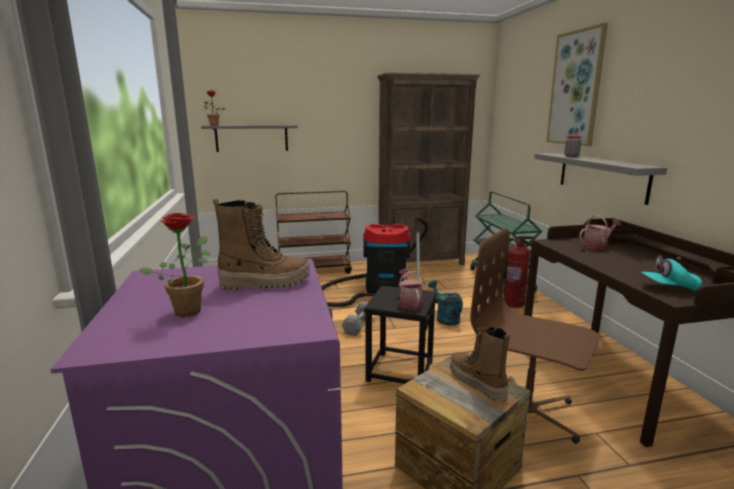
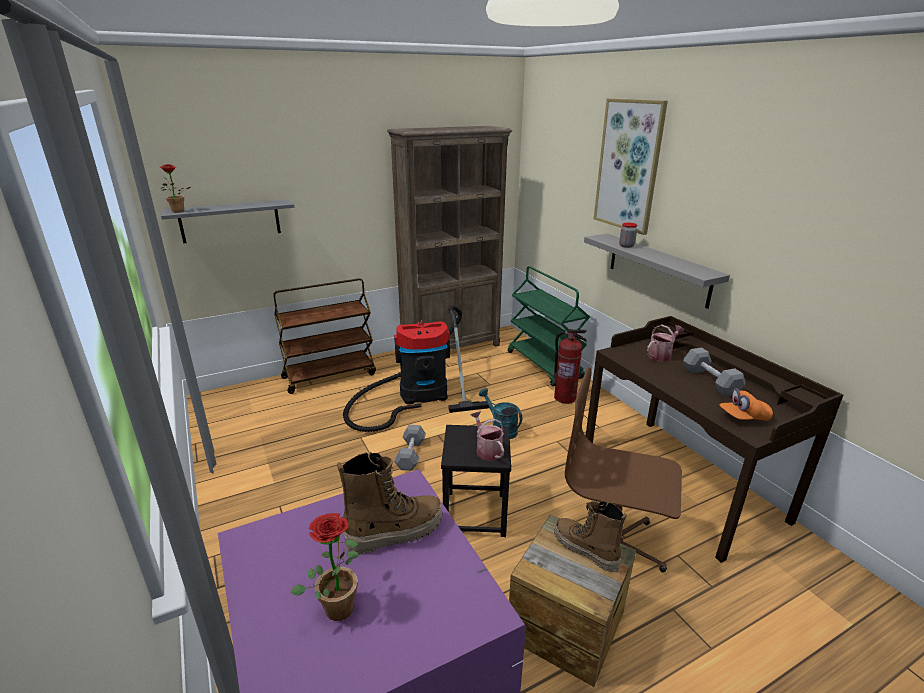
camera: 15 degrees left, 10 degrees up
turquoise cap [641,255,702,291] -> orange cap [719,388,773,421]
none -> grey dumbbell [683,347,746,397]

